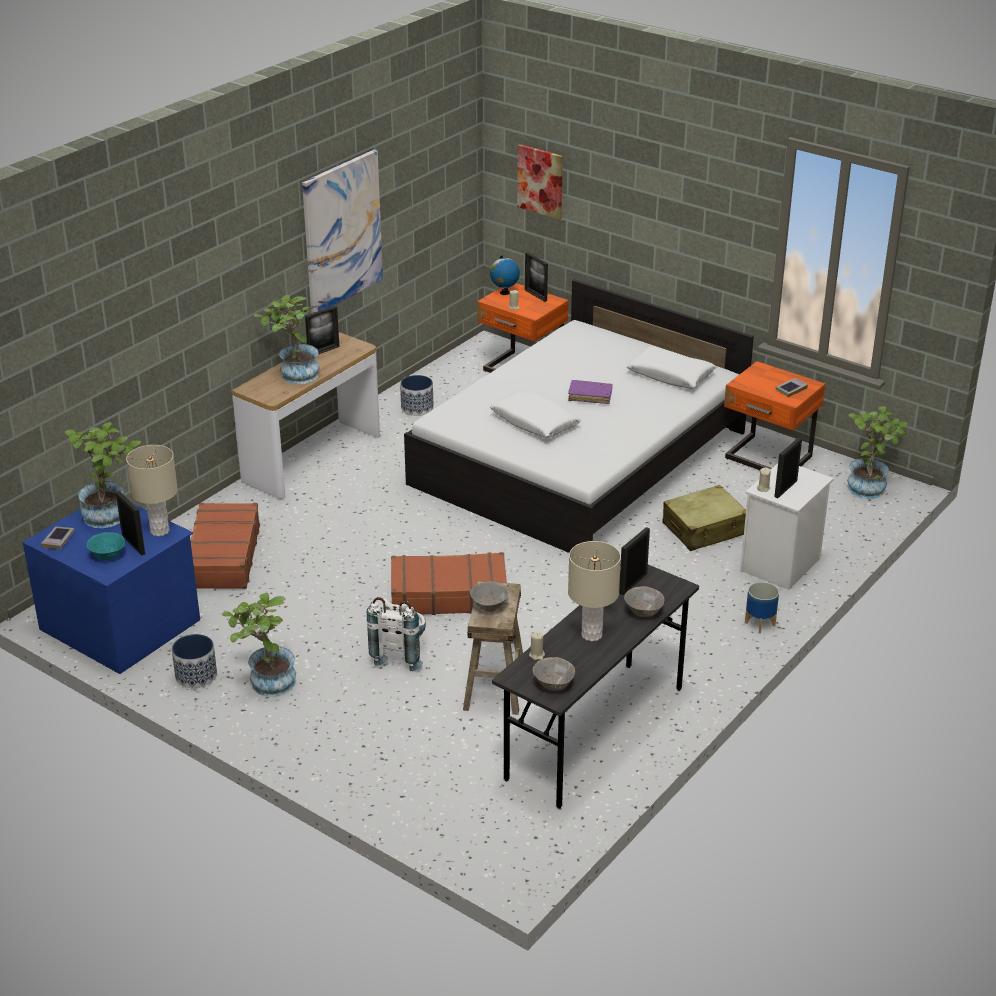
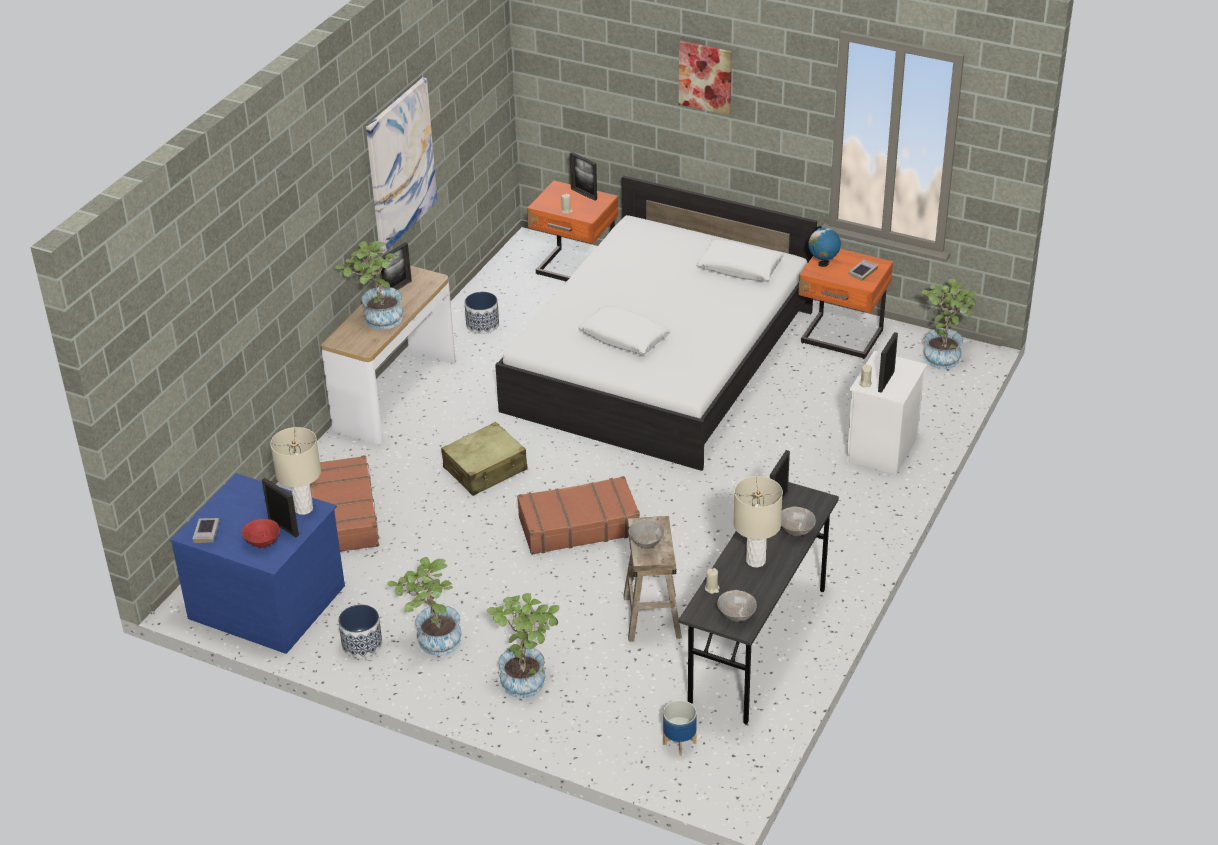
camera: 10 degrees left, 5 degrees up
potted plant [64,422,141,528] -> potted plant moved to [486,593,560,698]
turquoise bowl [87,532,125,560] -> red bowl [242,519,280,548]
white backpack [367,597,426,671] -> none
globe [490,255,520,295] -> globe moved to [808,226,841,267]
picture [517,144,563,220] -> picture moved to [679,41,732,115]
purple book [568,380,612,404] -> none
beige suitcase [662,485,746,551] -> beige suitcase moved to [441,422,528,496]
planter [745,582,779,634] -> planter moved to [663,700,697,756]

